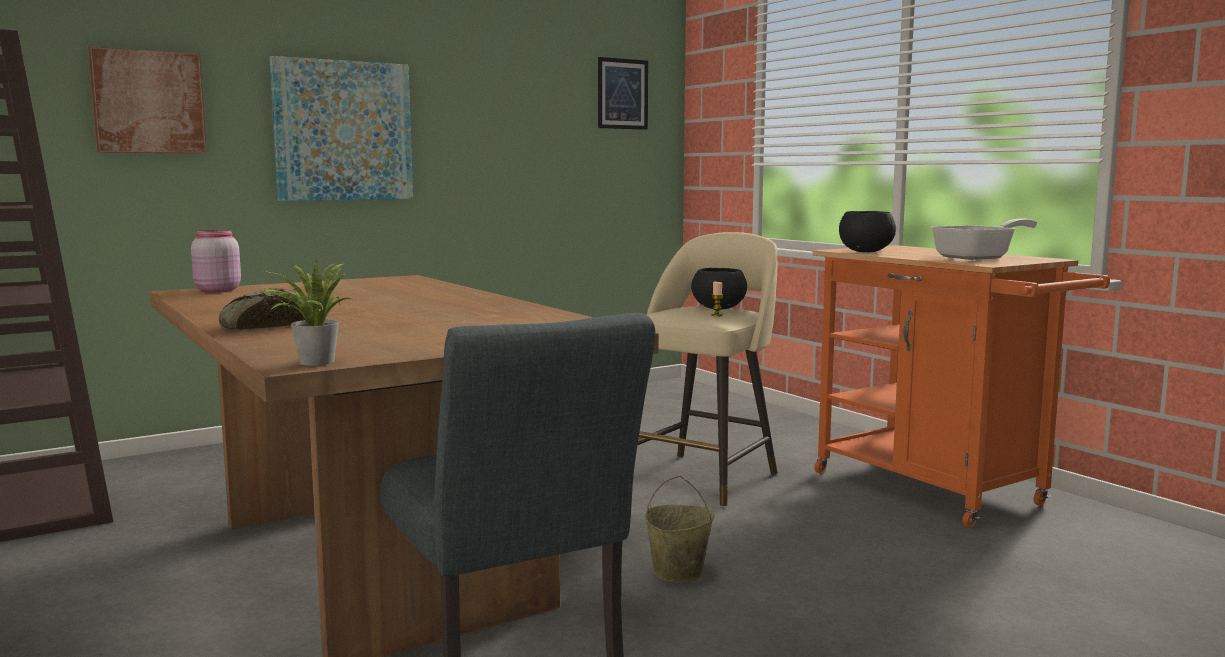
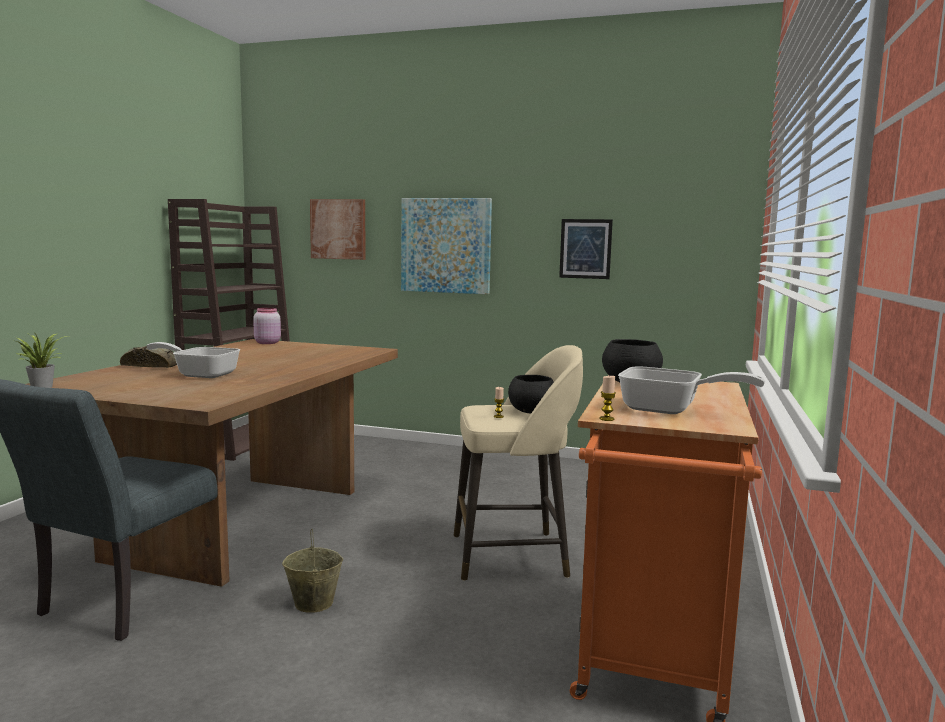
camera: 50 degrees right, 0 degrees up
picture [598,57,648,130] -> picture moved to [559,219,613,279]
none -> frying pan [147,342,240,378]
none -> candle [599,376,616,421]

